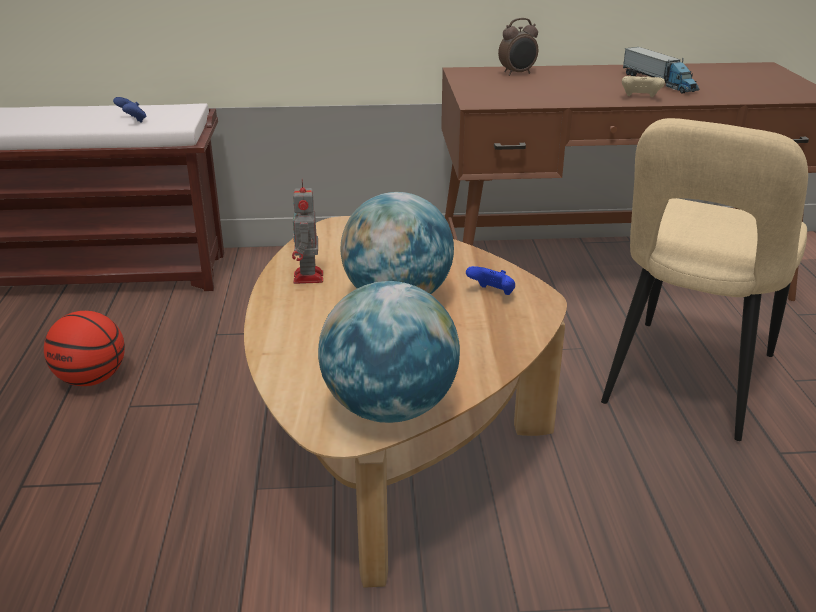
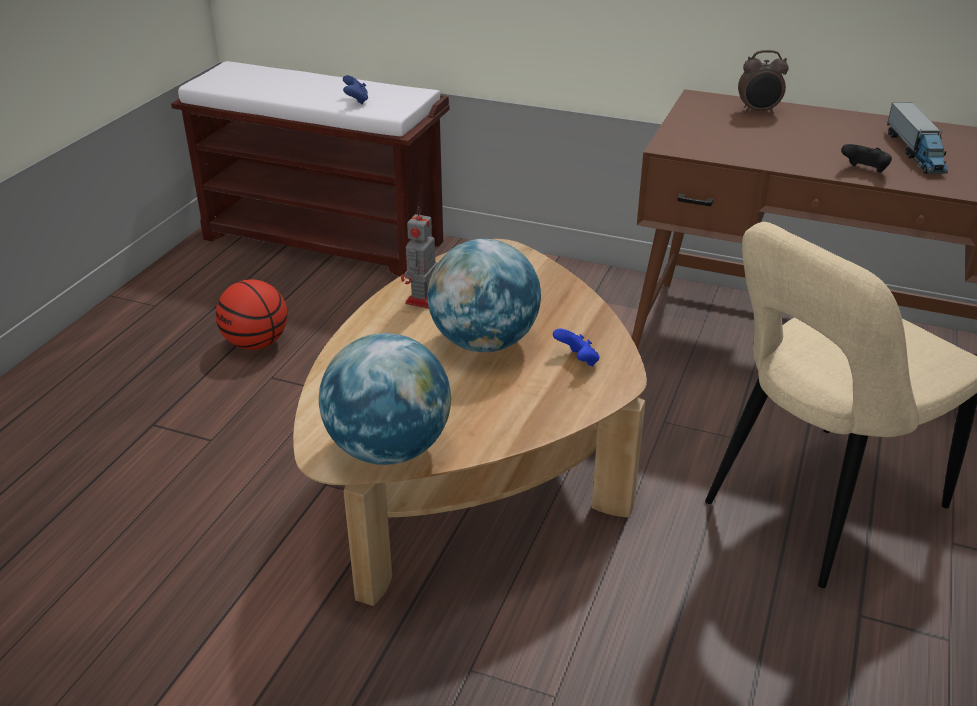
camera: 25 degrees right, 5 degrees up
beige game controller [622,76,665,97] -> black game controller [841,144,892,173]

